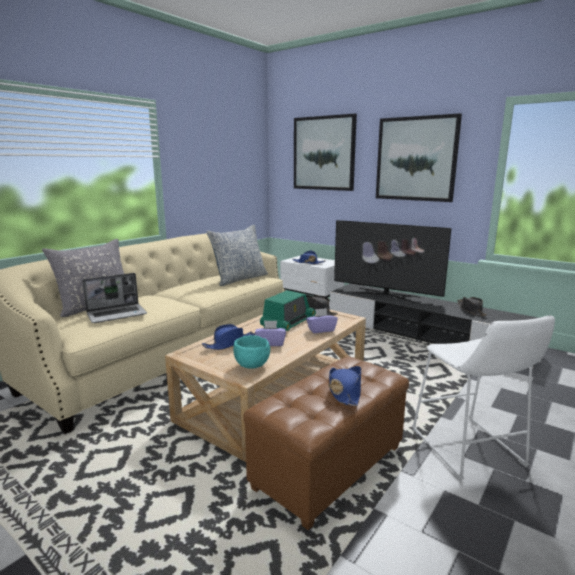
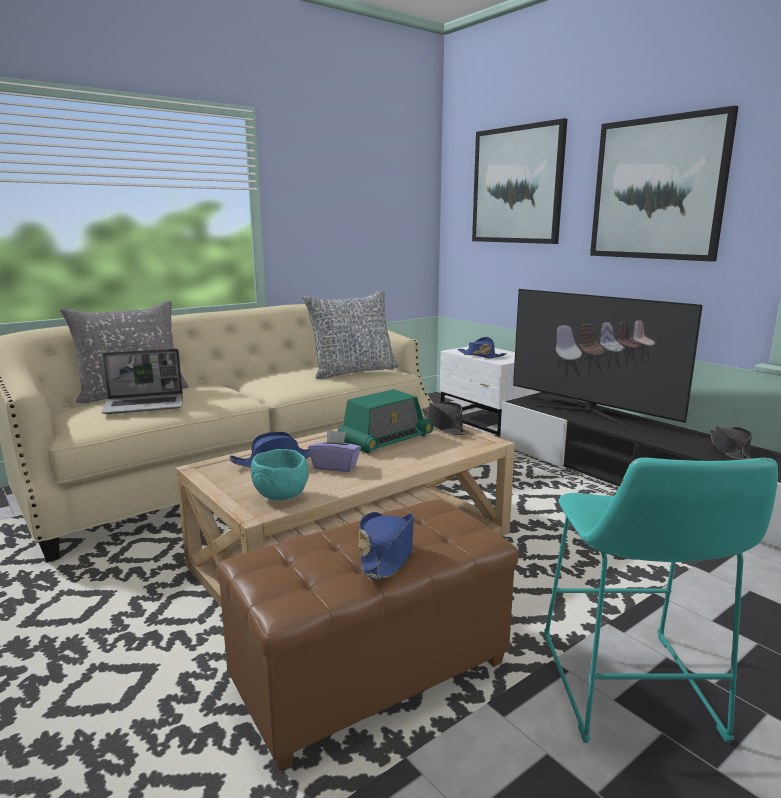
camera: 15 degrees right, 0 degrees up
purple tissue box [306,308,338,333] -> none
white stool [412,315,555,481] -> turquoise stool [544,458,778,743]

